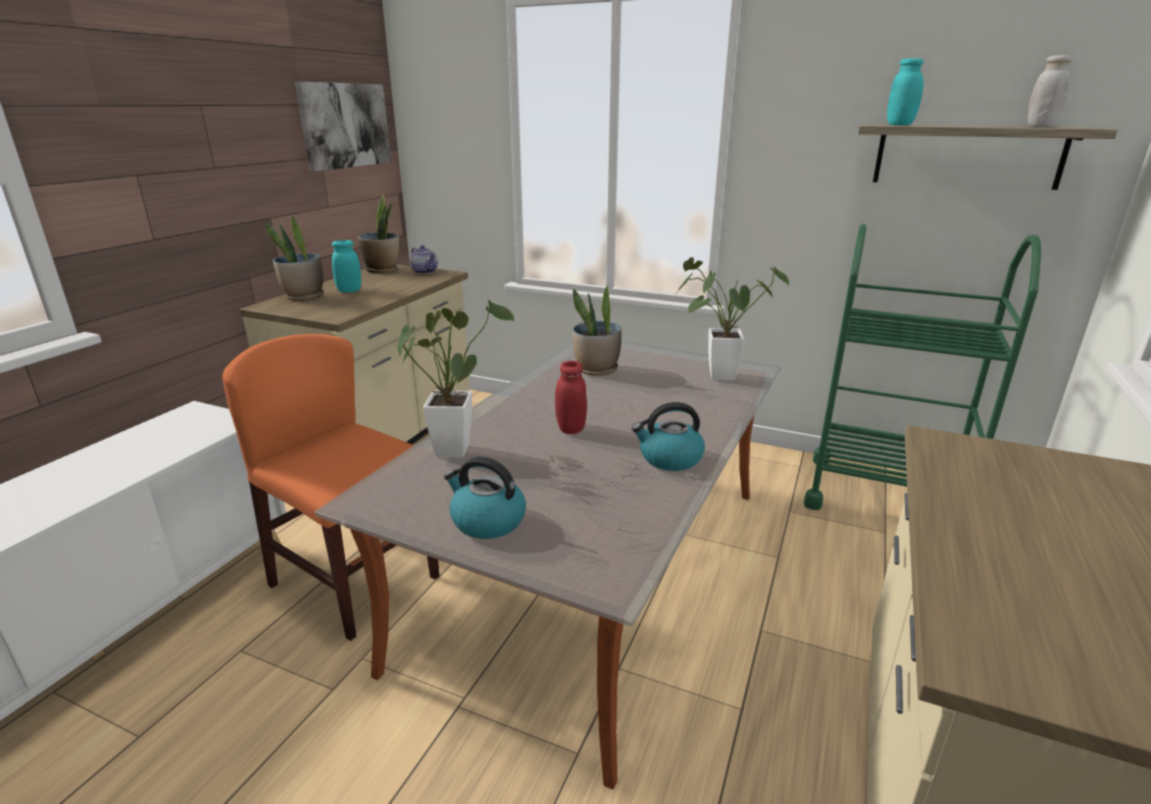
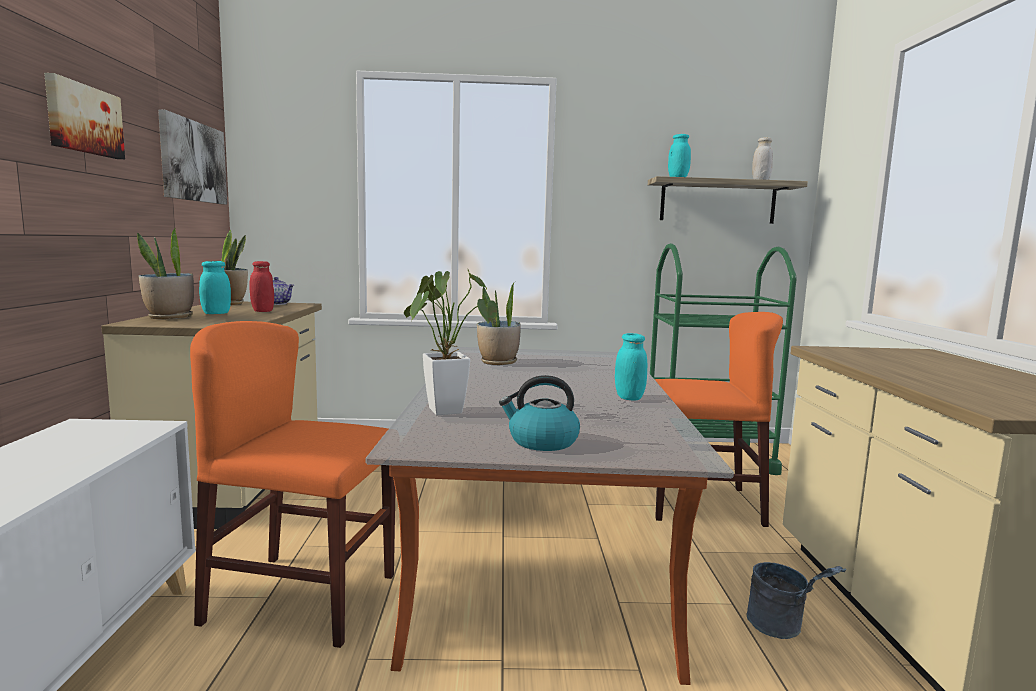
camera: 25 degrees left, 15 degrees down
red jar [555,361,587,434] -> red jar moved to [249,261,274,312]
kettle [632,402,705,471] -> turquoise jar [615,333,647,400]
potted plant [677,257,789,381] -> none
none -> picture [44,73,125,159]
none -> orange chair [654,312,783,527]
none -> grey bucket [747,562,846,639]

